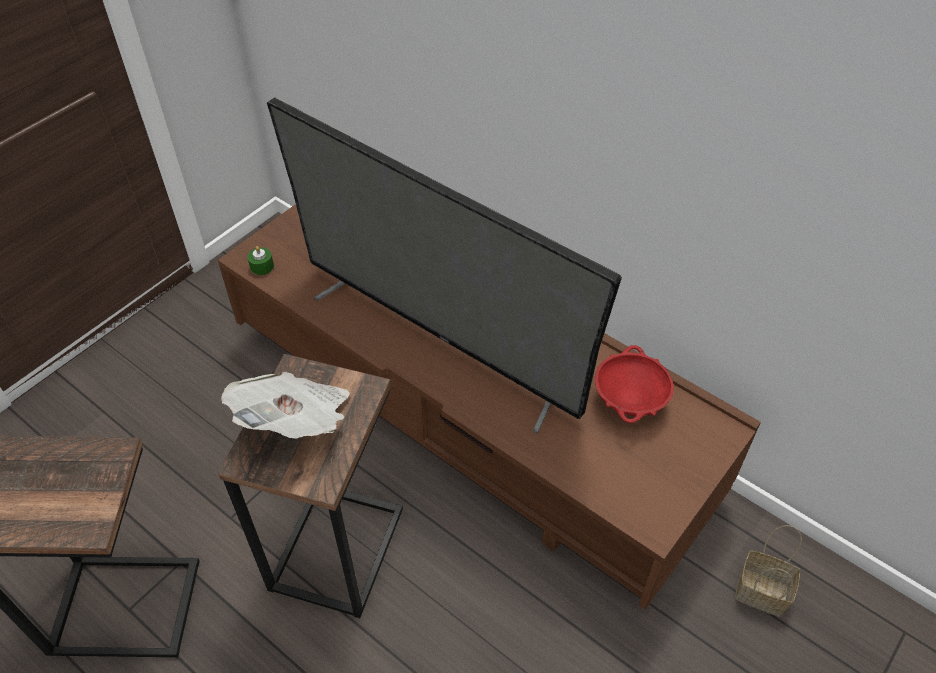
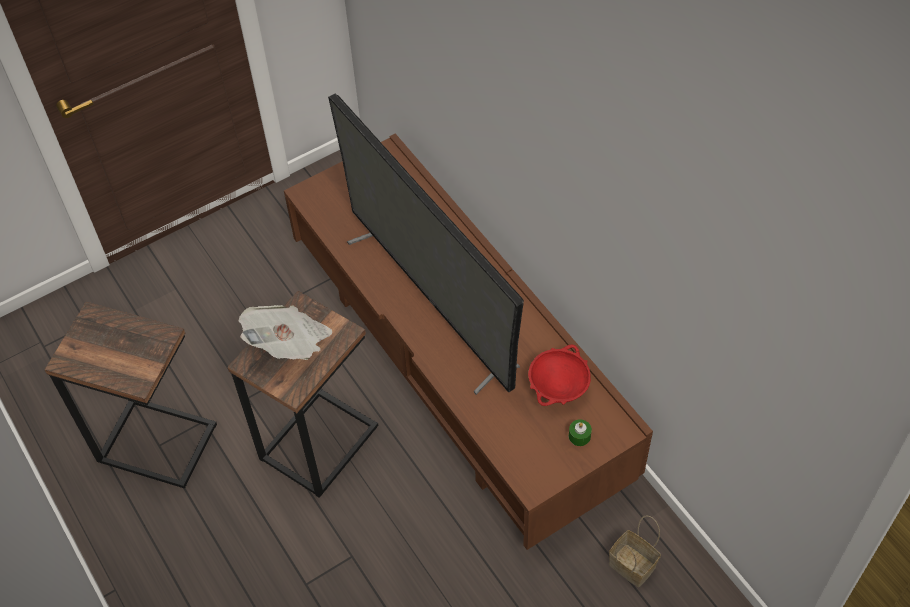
camera: 20 degrees right, 5 degrees up
green candle [247,246,274,275] -> green candle moved to [569,419,592,446]

